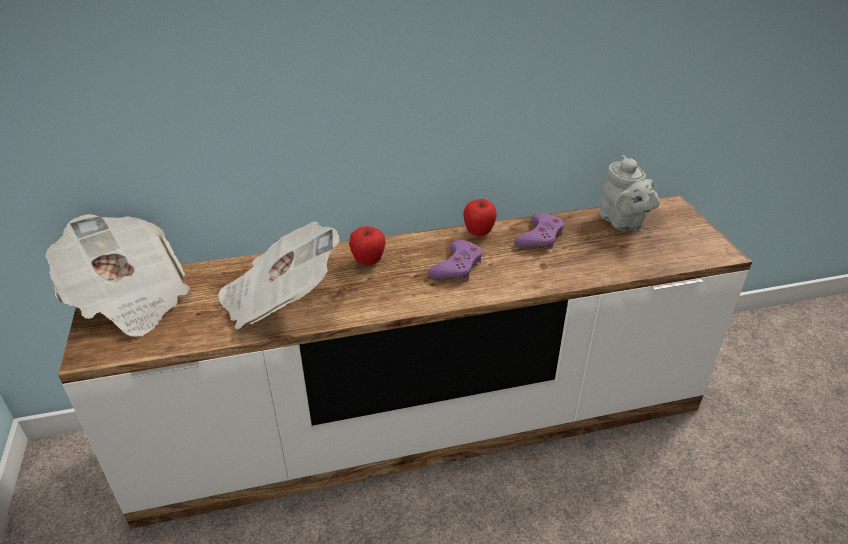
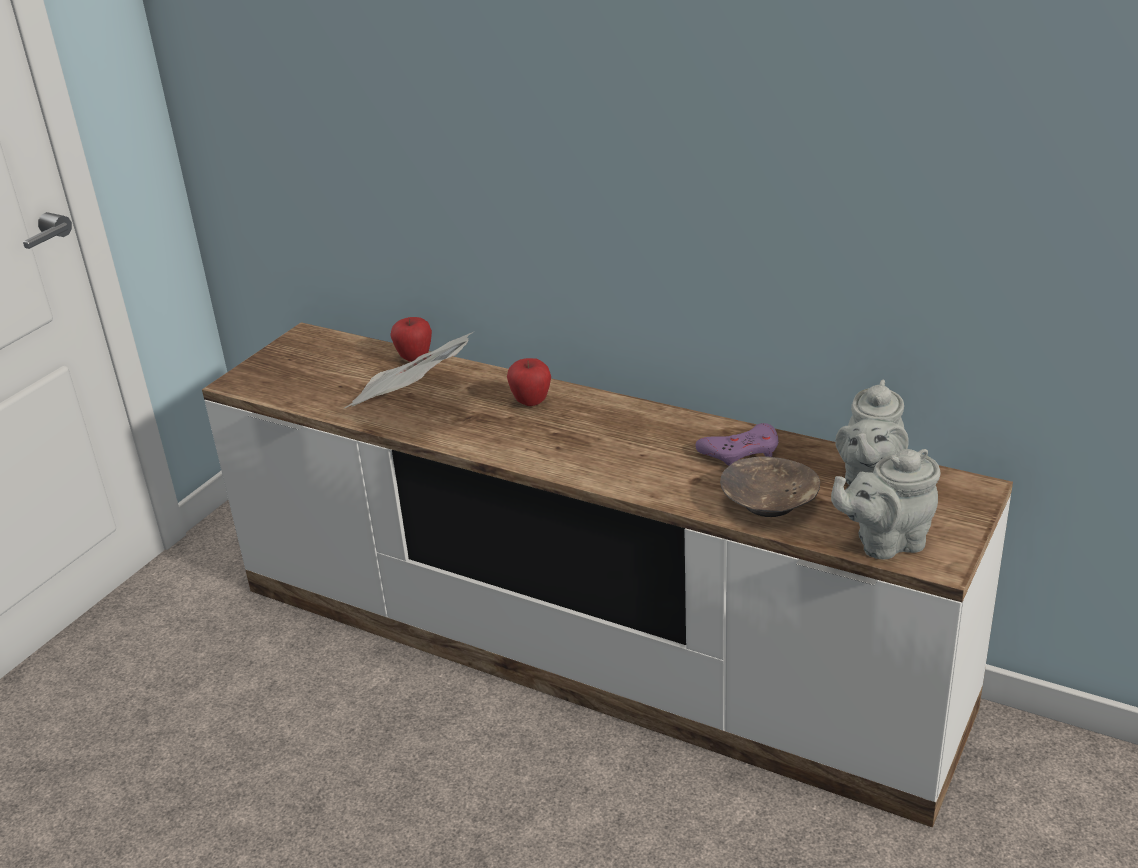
camera: 45 degrees right, 5 degrees down
newspaper [45,214,190,337] -> none
purple game controller [428,240,482,280] -> none
apple [463,199,497,237] -> apple moved to [390,317,432,362]
none -> brown bowl [720,457,820,517]
none -> grey teapot [831,449,940,559]

